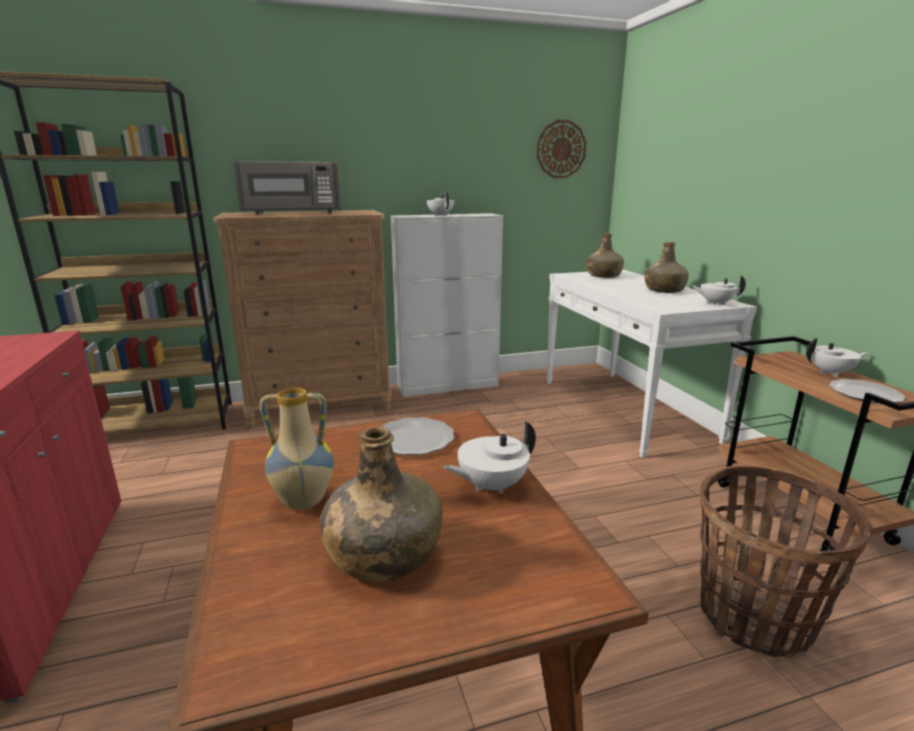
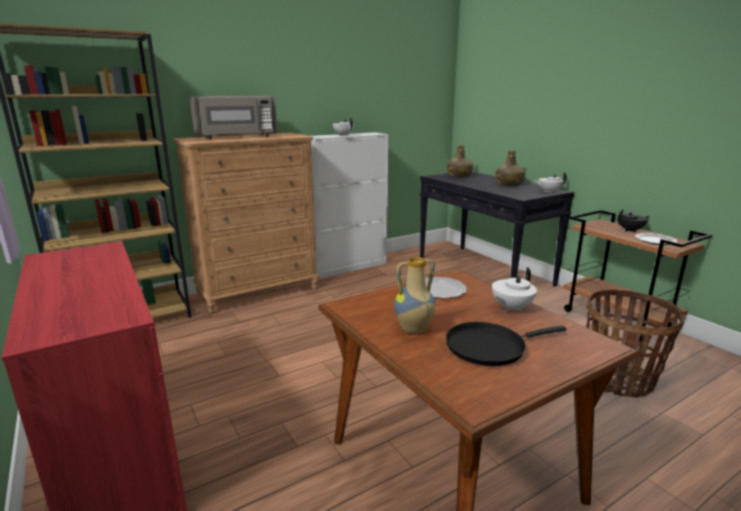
camera: 15 degrees left, 0 degrees up
green bottle [320,427,442,582] -> black frying pan [446,322,566,366]
wall clock [536,120,586,178] -> none
white console table [546,270,757,458] -> black console table [420,172,574,286]
white teapot [806,338,869,377] -> black teapot [617,209,650,233]

